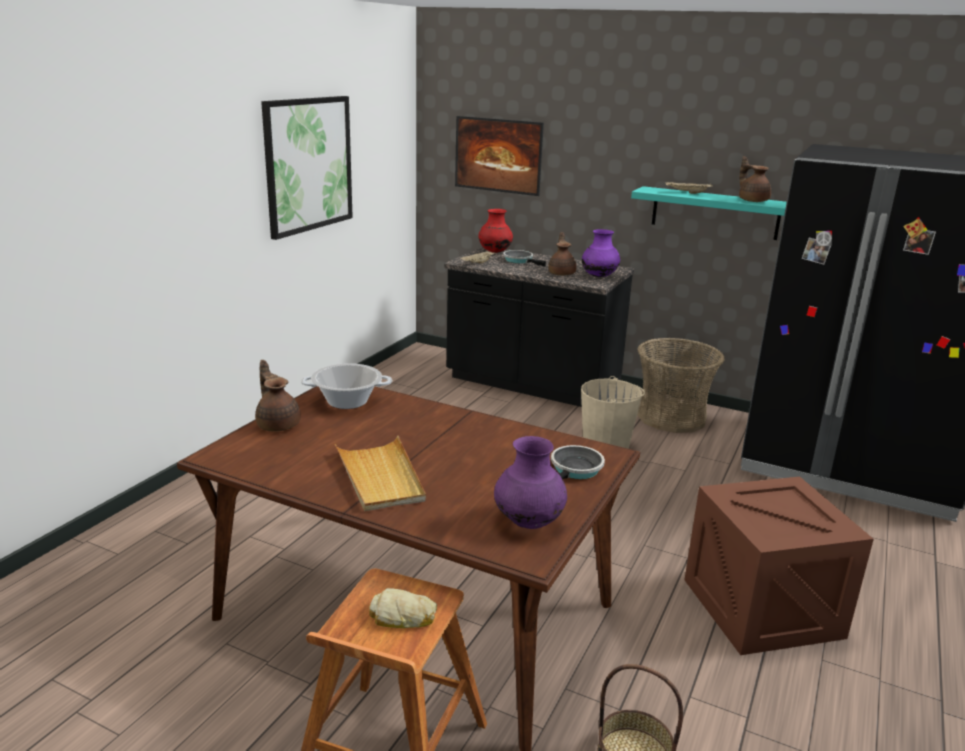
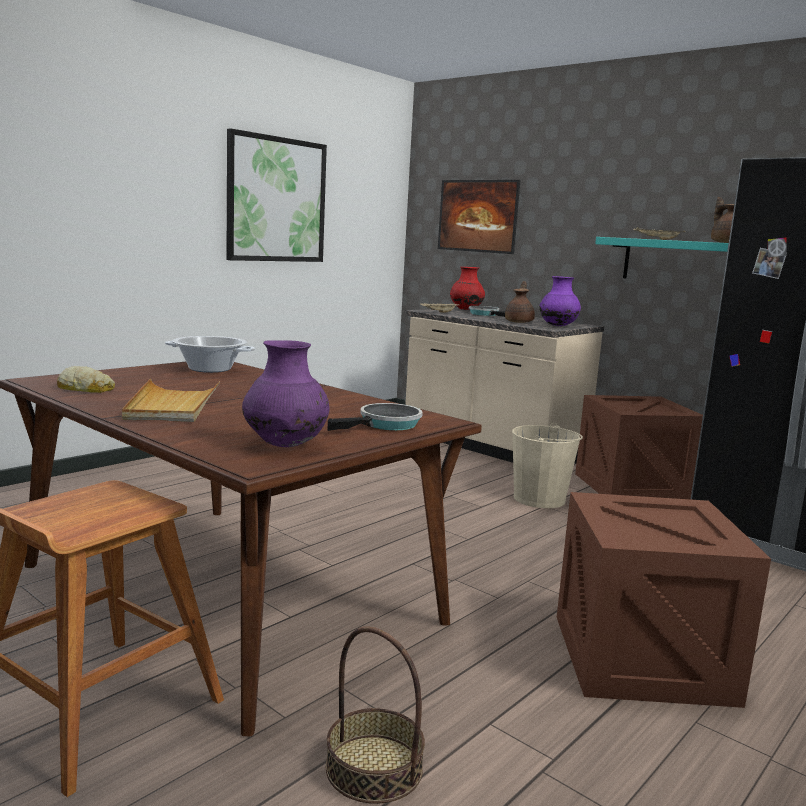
camera: 15 degrees right, 10 degrees down
brown teapot [255,360,301,432] -> none
bread [369,588,437,628] -> bread moved to [57,366,115,393]
black counter [444,247,634,407] -> beige counter [405,308,604,464]
basket [638,338,725,433] -> crate [575,395,703,499]

